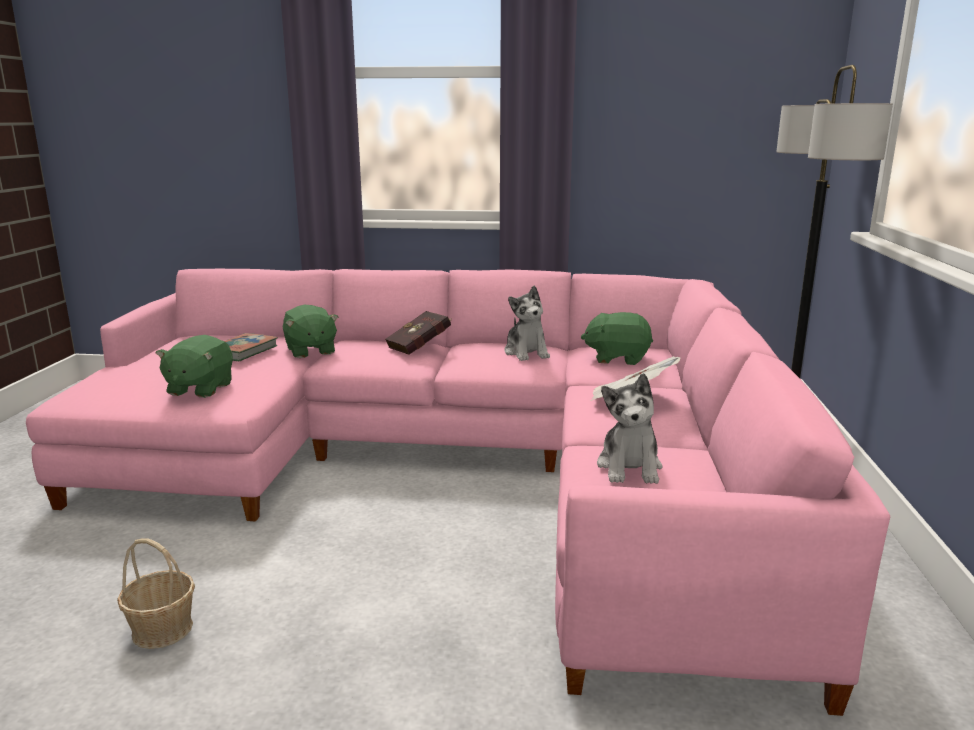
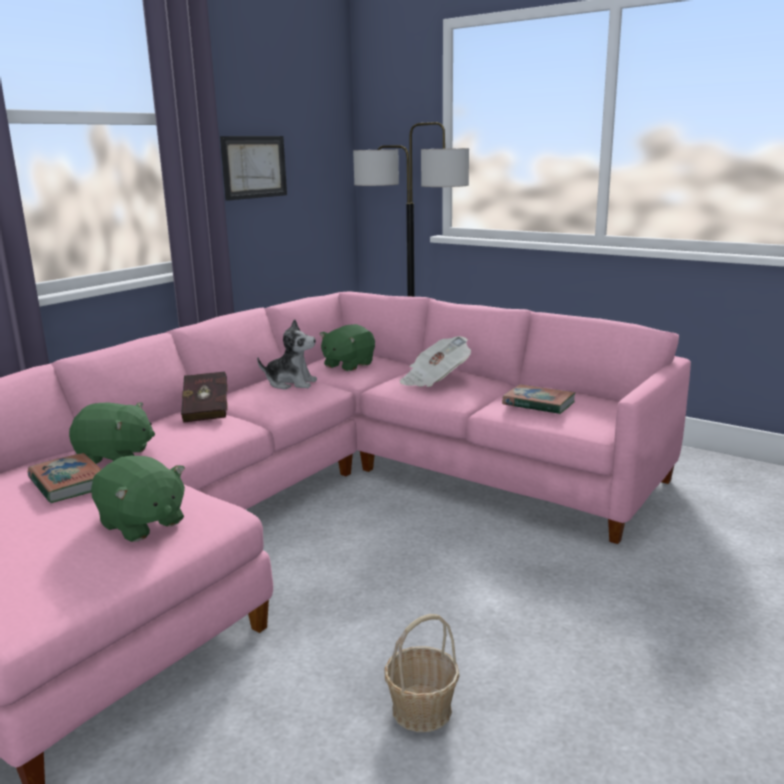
camera: 60 degrees left, 0 degrees up
plush toy [597,373,662,484] -> book [502,384,576,414]
none -> picture [220,136,287,201]

